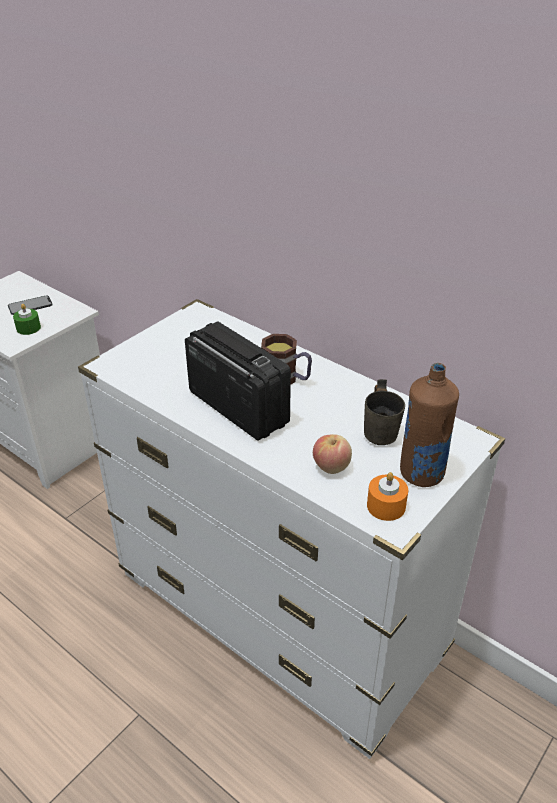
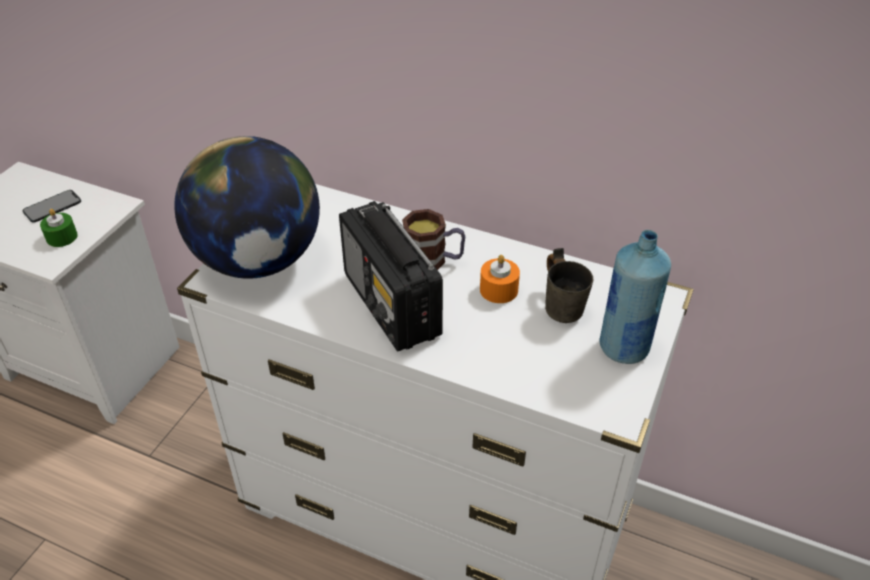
camera: 15 degrees left, 5 degrees up
radio [185,321,291,440] -> radio turned 150 degrees counterclockwise [339,201,443,351]
apple [313,434,352,474] -> none
orange candle [367,472,408,521] -> orange candle moved to [480,255,520,303]
brown bottle [400,363,459,487] -> blue bottle [599,230,671,364]
none -> globe [174,136,320,279]

